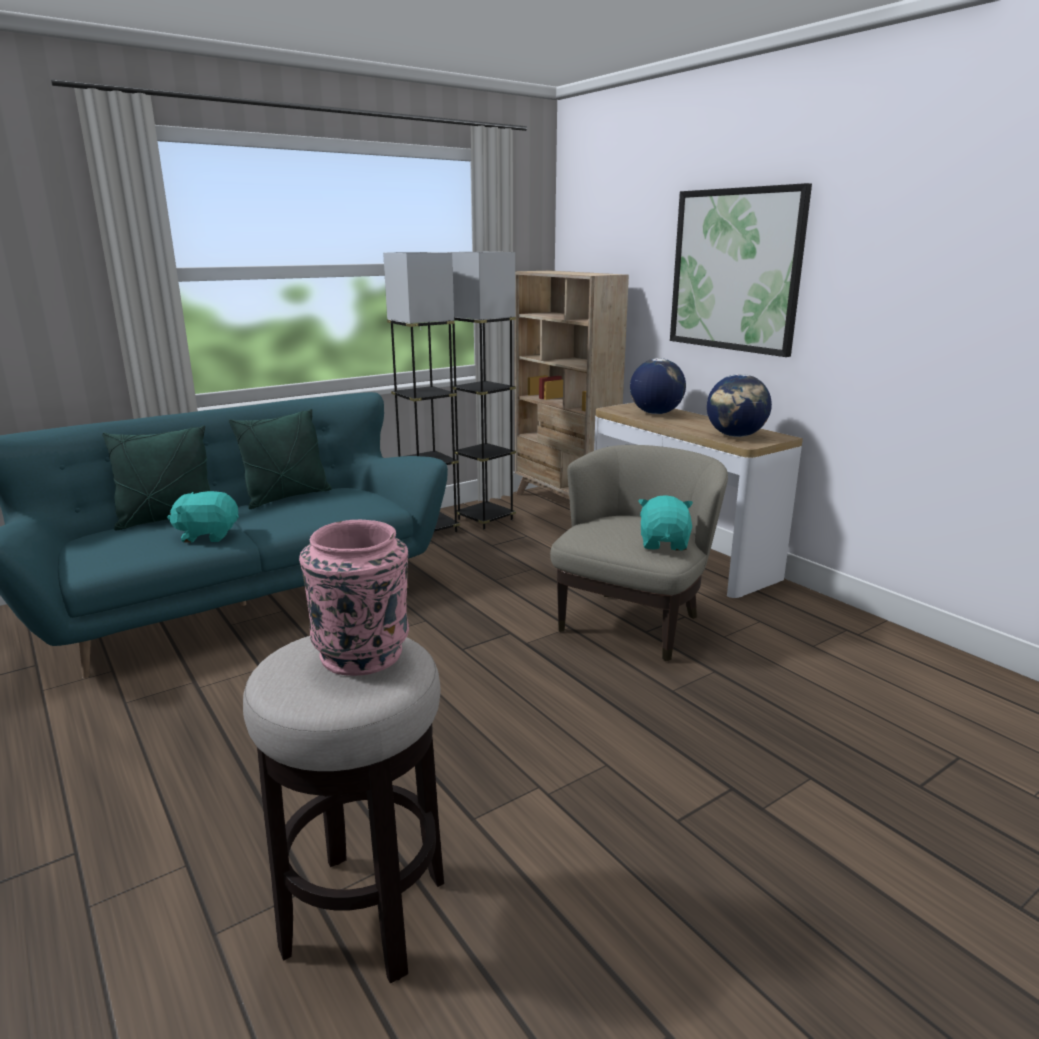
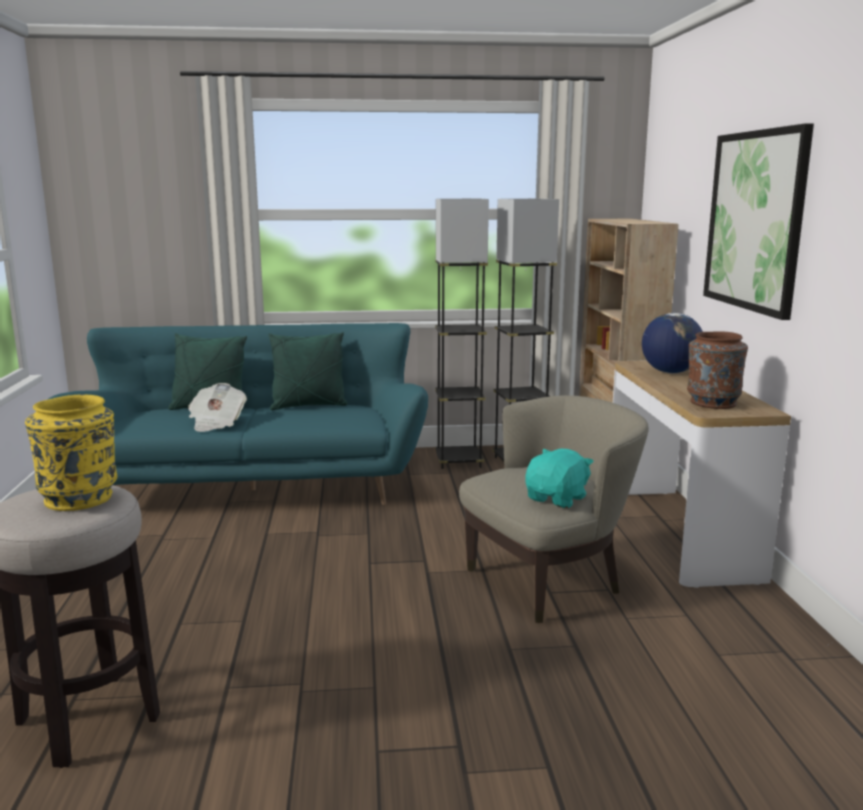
camera: 30 degrees right, 5 degrees down
turquoise plush toy [167,491,239,543] -> newspaper [188,383,247,432]
pink vase [299,520,409,676] -> yellow vase [25,395,117,511]
globe [707,374,772,437] -> brown vase [687,331,748,409]

